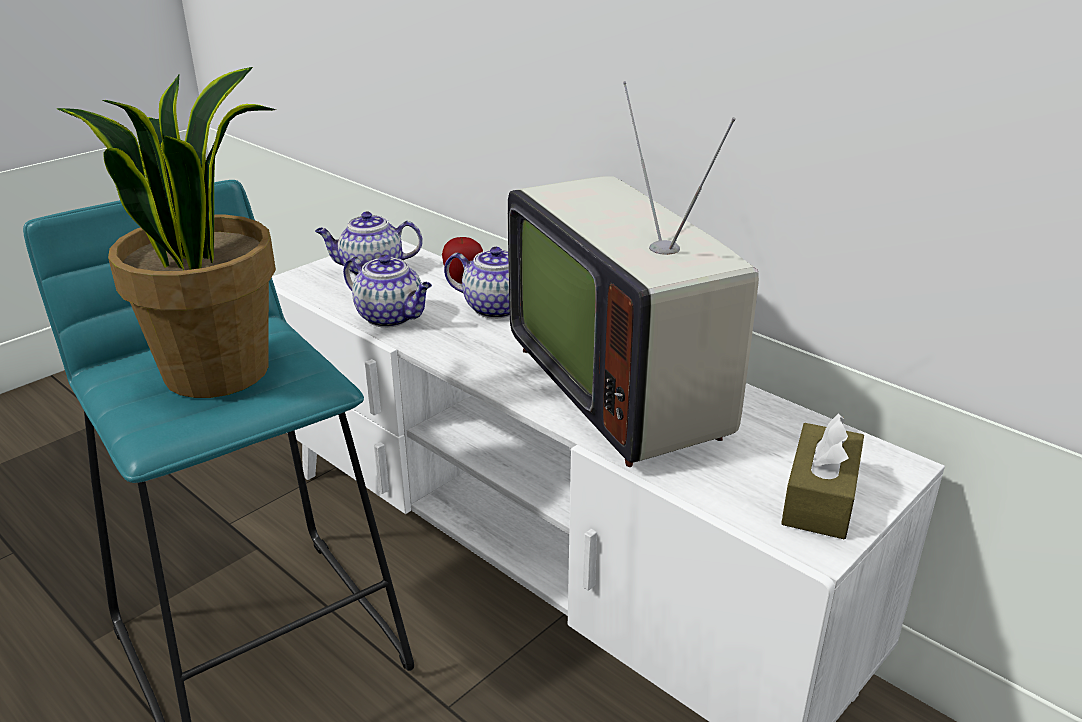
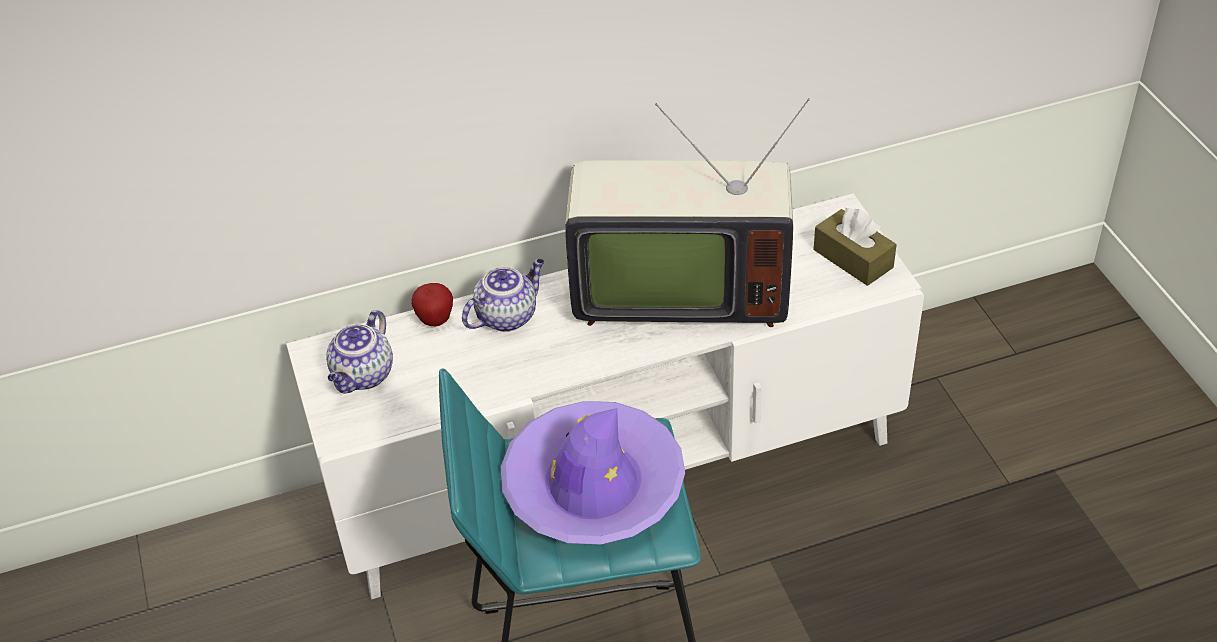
camera: 60 degrees left, 15 degrees up
potted plant [57,67,276,398] -> purple hat [501,401,685,544]
teapot [343,255,432,328] -> none

